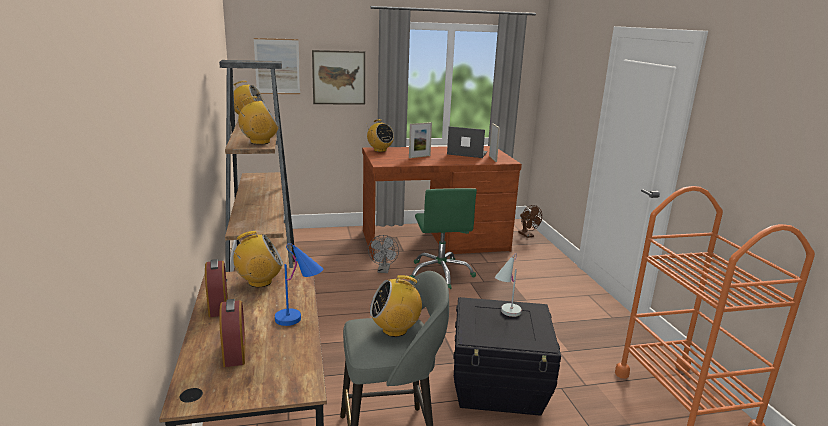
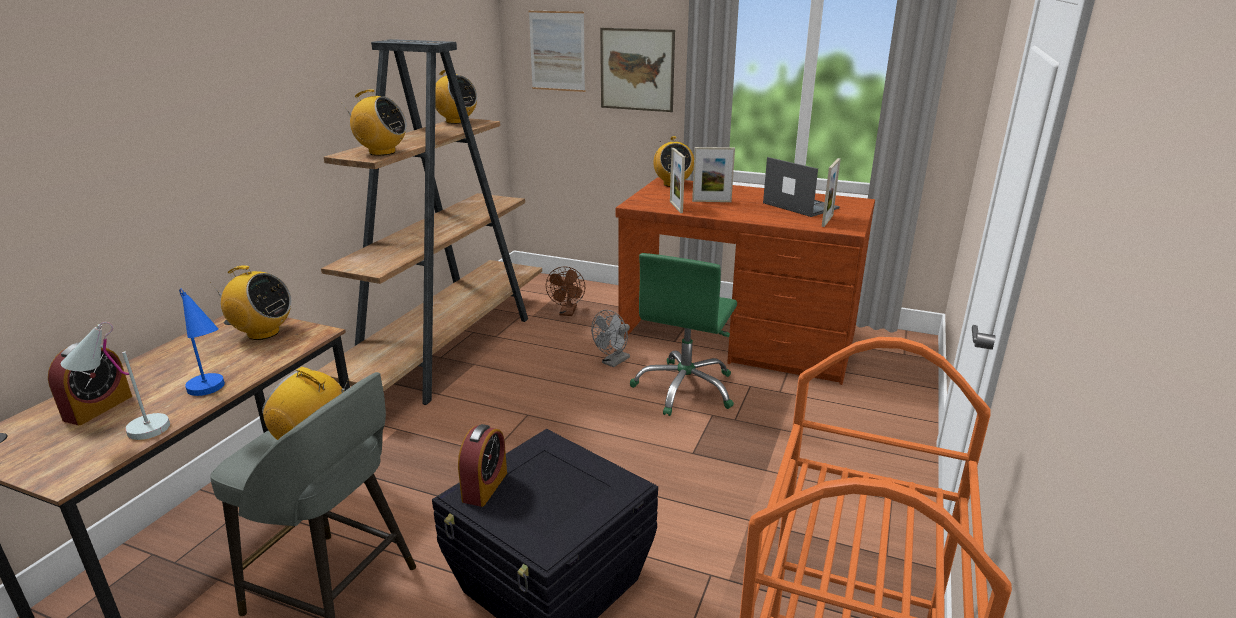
camera: 35 degrees right, 5 degrees up
alarm clock [205,259,228,317] -> alarm clock moved to [458,424,507,507]
white table lamp [495,253,522,317] -> white table lamp moved to [61,322,170,440]
brown fan [518,205,542,238] -> brown fan moved to [546,266,585,316]
none -> picture frame [670,148,685,213]

